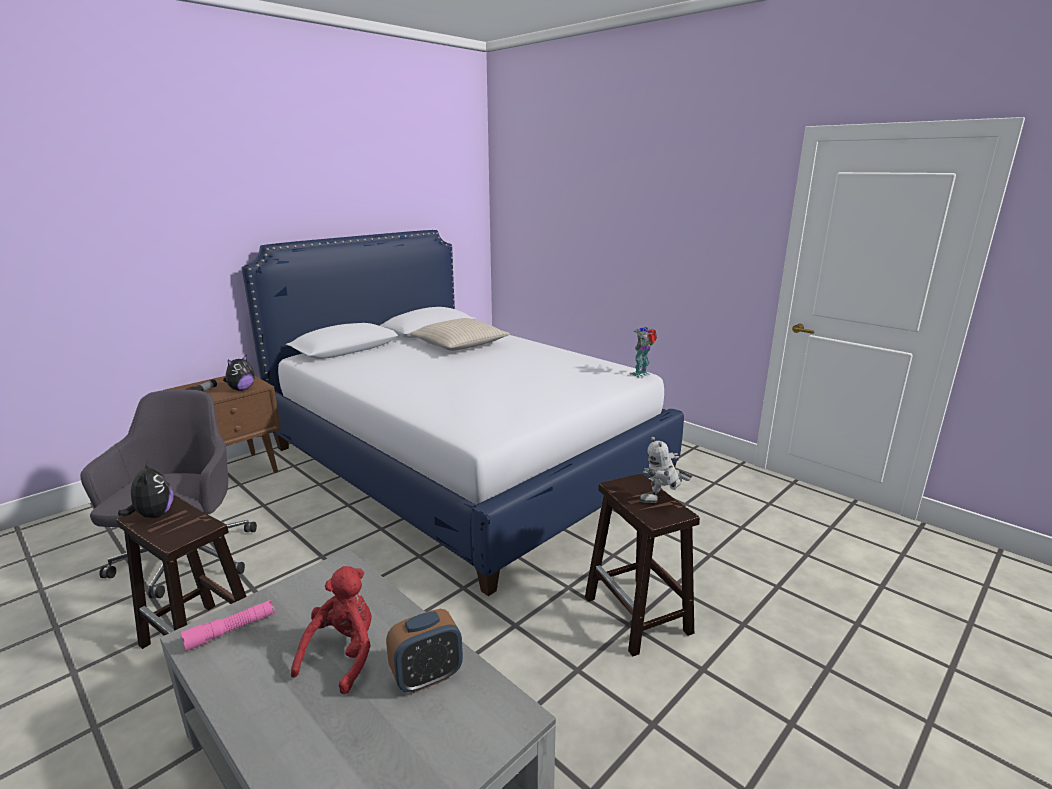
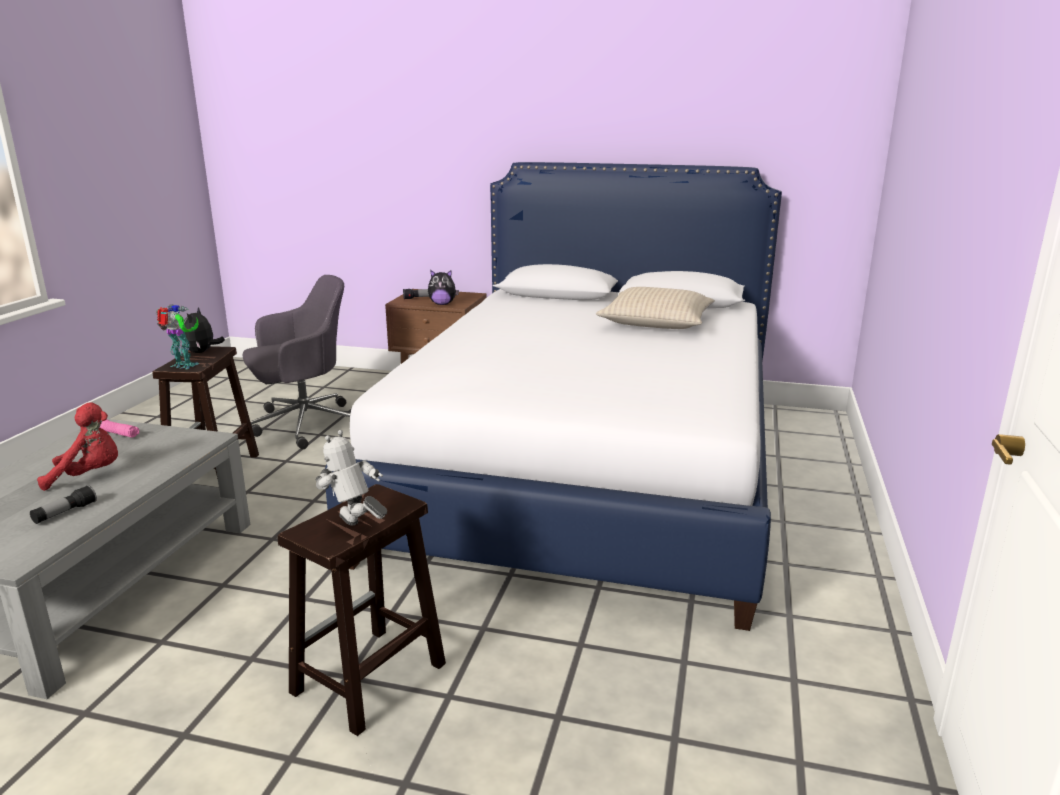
camera: 60 degrees right, 0 degrees up
plush toy [118,460,173,518] -> plush toy turned 150 degrees clockwise [184,307,225,353]
alarm clock [386,609,463,693] -> flashlight [30,485,97,524]
toy robot [629,327,657,378] -> toy robot moved to [155,304,199,369]

